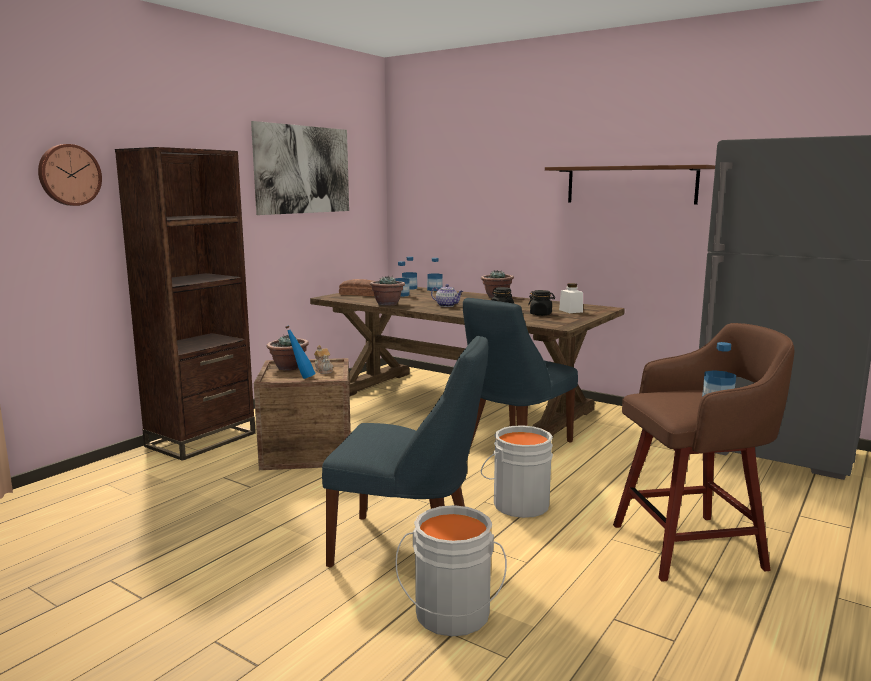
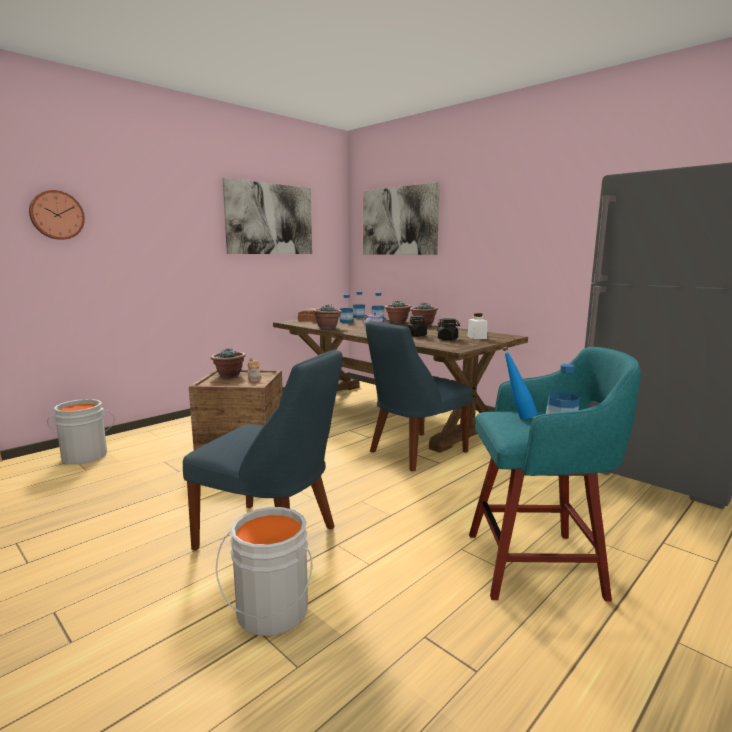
camera: 10 degrees right, 0 degrees up
brown bookcase [115,147,256,461] -> none
blue bottle [286,325,315,379] -> blue bottle moved to [502,347,537,419]
grey bucket [481,425,553,518] -> grey bucket moved to [47,399,115,465]
brown shelf [545,165,715,205] -> none
brown stool [613,323,794,582] -> turquoise stool [469,347,641,601]
none -> picture [363,182,440,255]
none -> potted plant [385,301,412,323]

